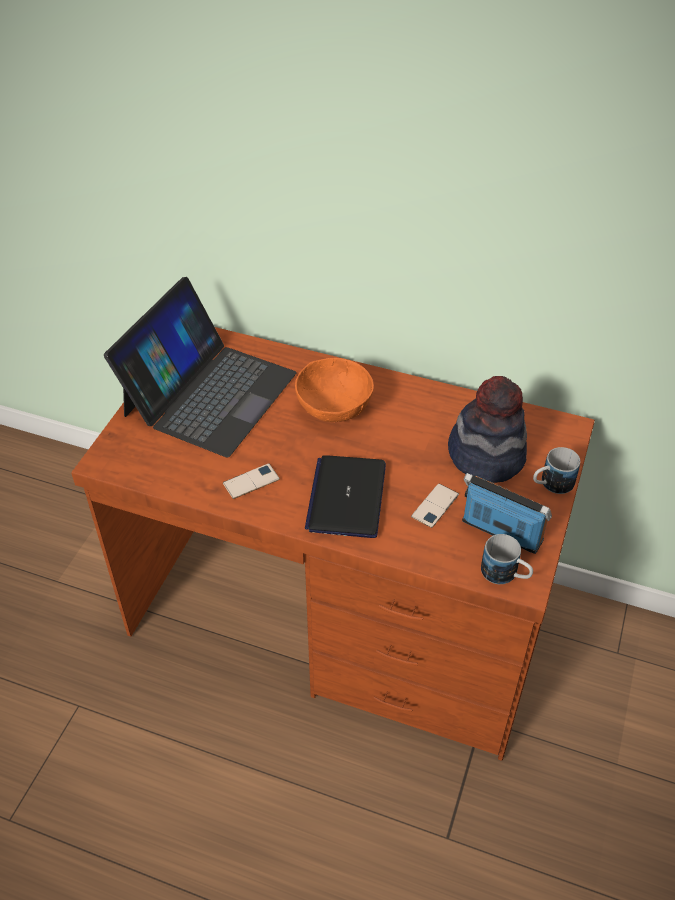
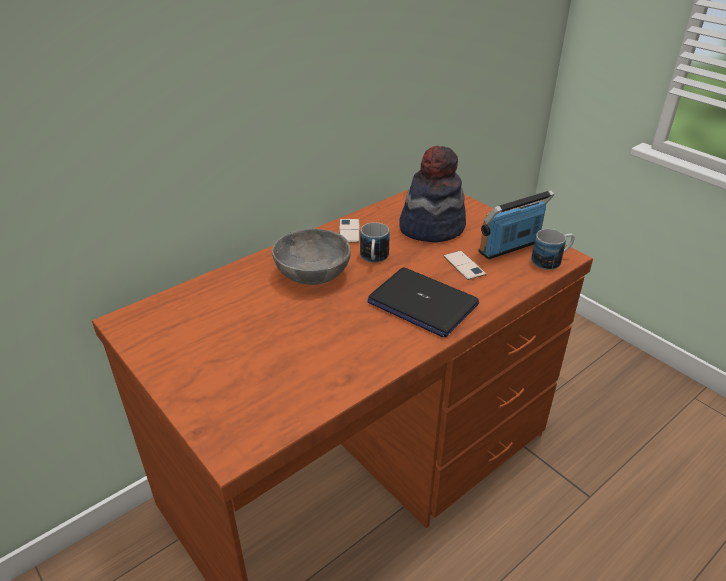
camera: 60 degrees left, 10 degrees down
laptop [104,277,296,457] -> none
phone [223,463,280,499] -> phone moved to [339,219,360,242]
orange bowl [295,358,374,422] -> grey bowl [272,229,350,285]
mug [533,447,580,494] -> mug moved to [360,222,389,263]

